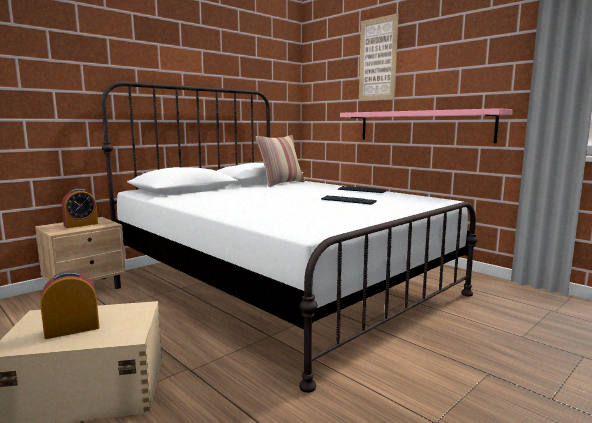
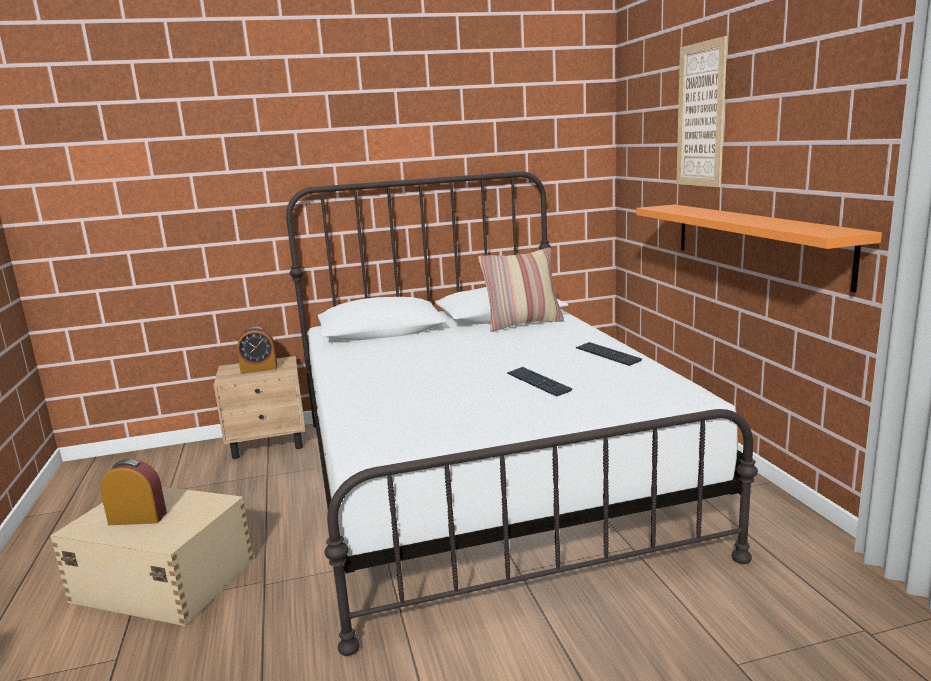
camera: 30 degrees right, 5 degrees up
pink shelf [340,108,513,143] -> orange shelf [636,204,882,293]

